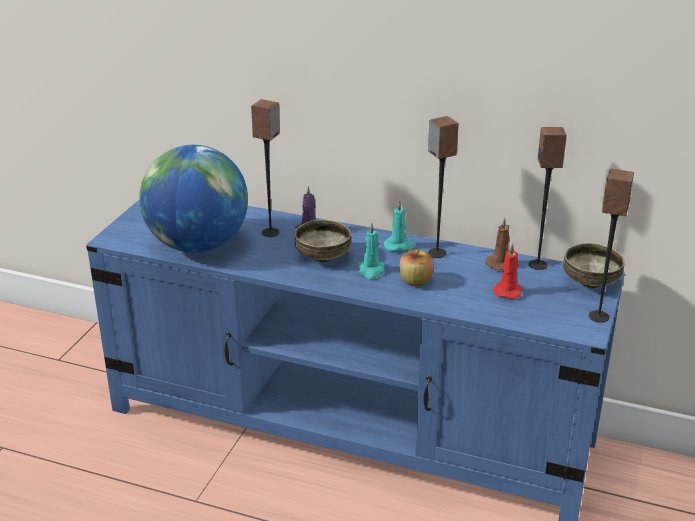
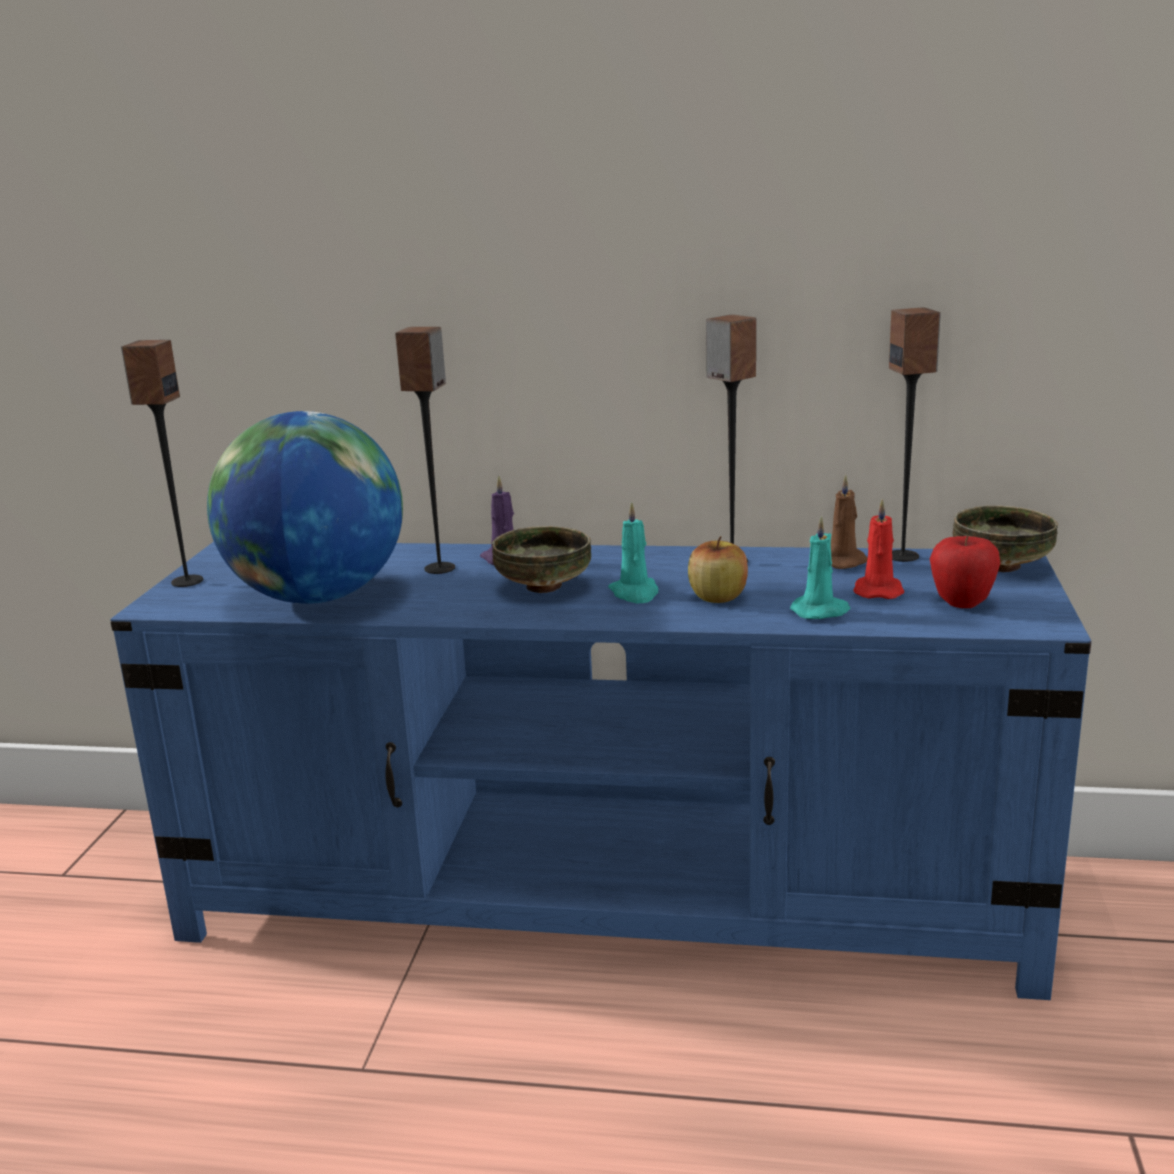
camera: 10 degrees left, 10 degrees down
turquoise candle [384,200,416,251] -> turquoise candle moved to [790,516,851,619]
speaker [588,169,634,323] -> speaker moved to [121,340,203,587]
none -> apple [930,535,1000,608]

